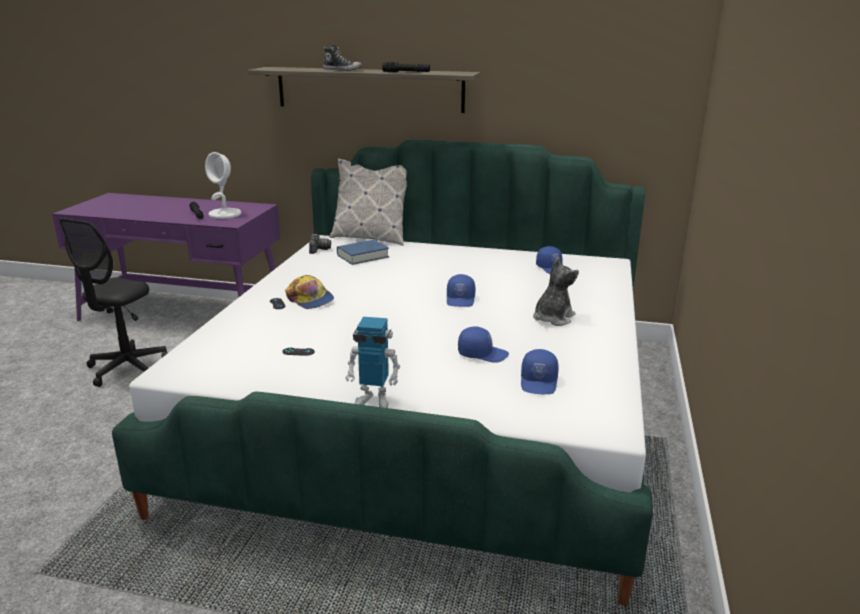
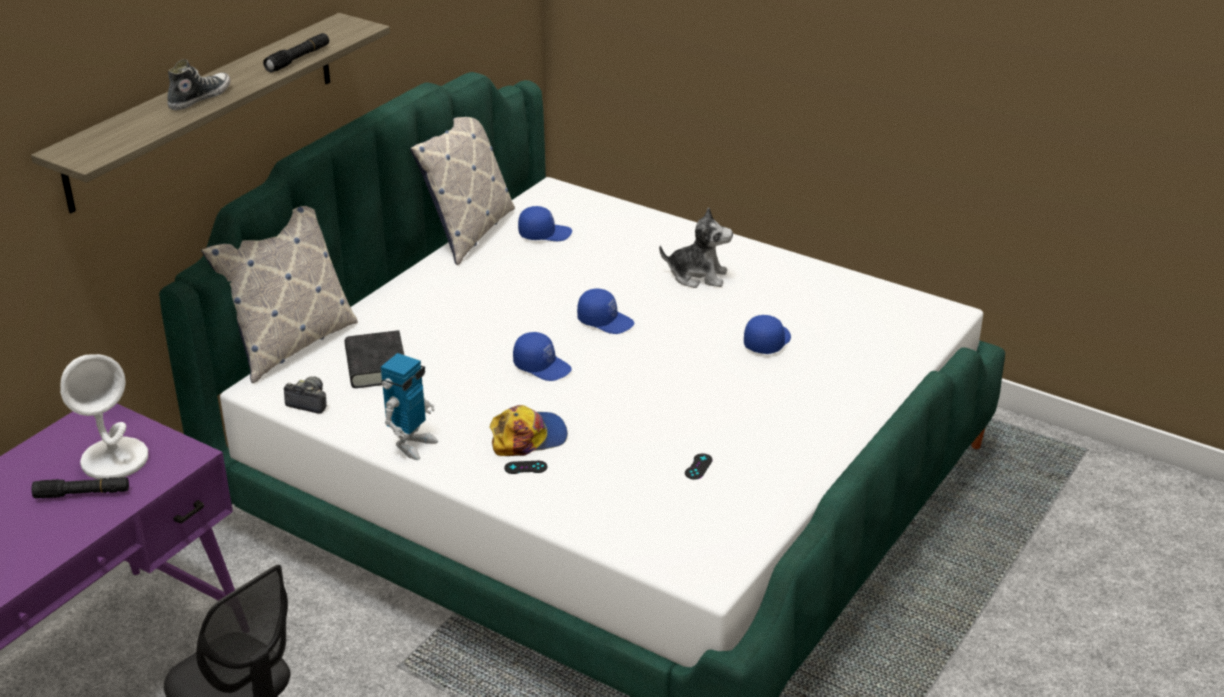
camera: 70 degrees left, 10 degrees up
blue book [337,240,389,265] -> black book [345,330,404,388]
toy robot [345,317,400,408] -> toy robot moved to [381,353,438,460]
blue cap [521,349,559,394] -> blue cap moved to [513,332,572,381]
plush toy [533,257,579,326] -> plush toy turned 135 degrees clockwise [659,208,733,288]
none -> pillow [410,117,515,265]

